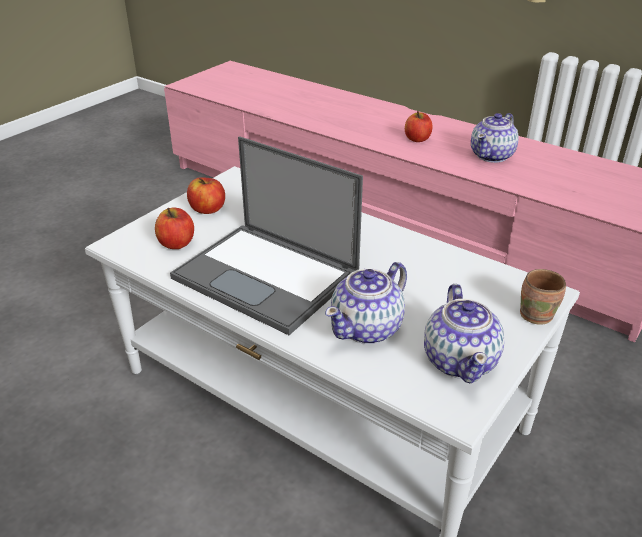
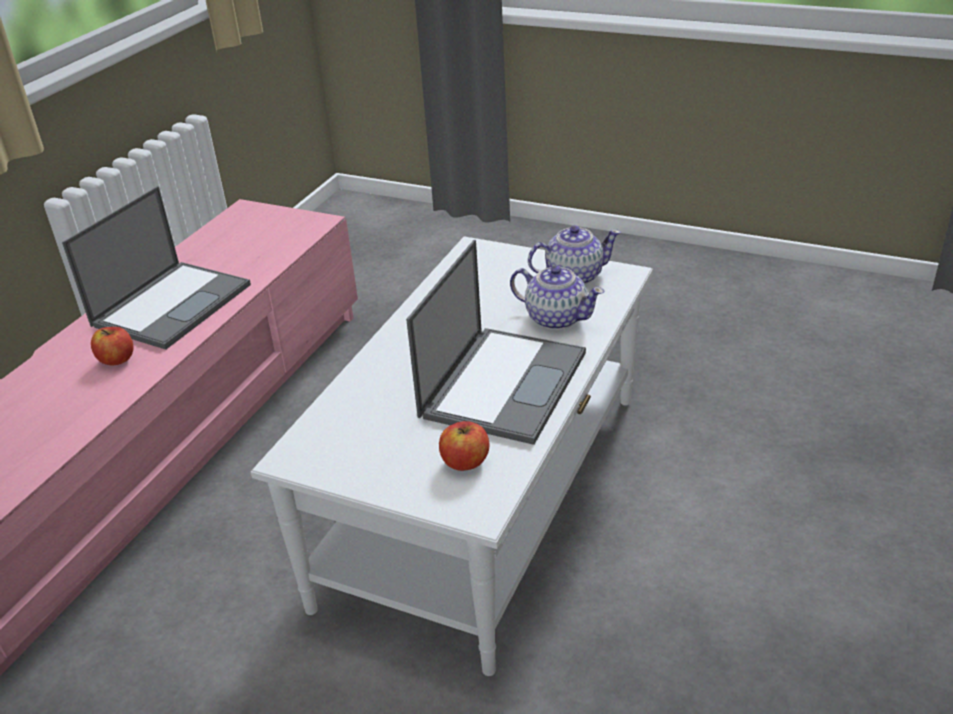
camera: 100 degrees left, 0 degrees up
apple [187,177,225,214] -> none
teapot [471,113,519,163] -> laptop [62,186,251,350]
brown mug [520,269,566,325] -> none

